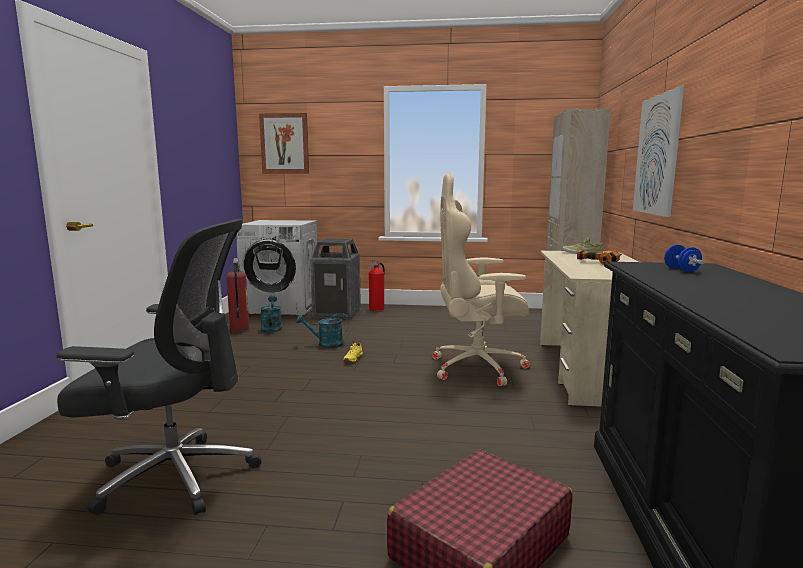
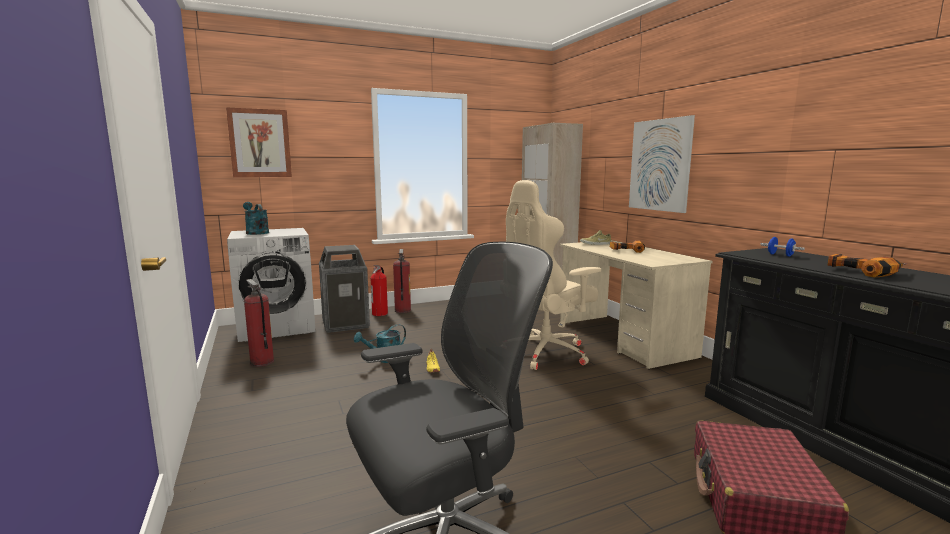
camera: 30 degrees left, 0 degrees up
turquoise watering can [260,295,282,333] -> turquoise watering can moved to [243,202,269,235]
none -> fire extinguisher [393,249,411,313]
none -> power drill [828,254,907,277]

